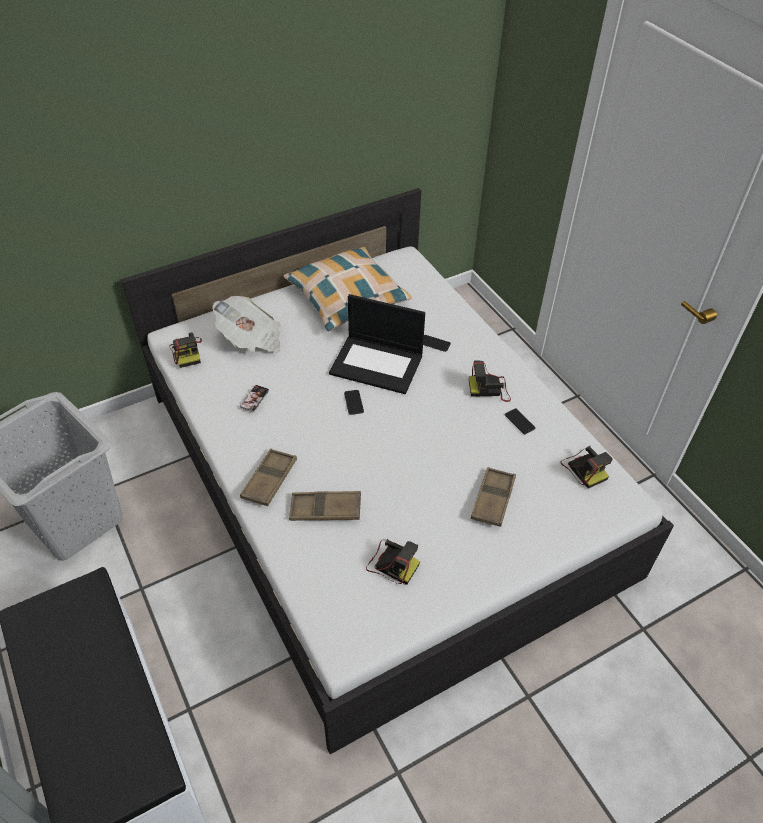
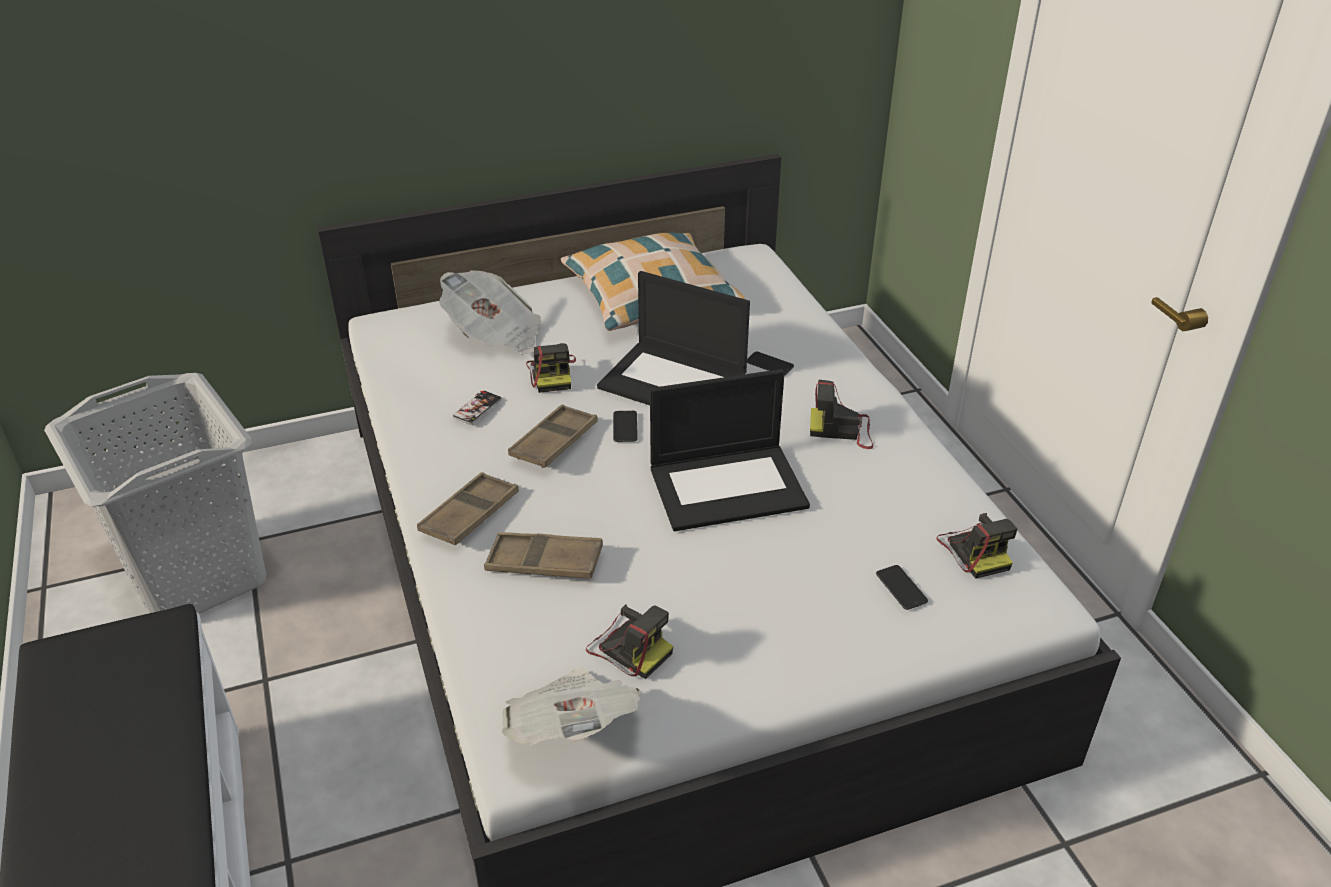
camera: 10 degrees right, 10 degrees down
camera [169,332,202,368] -> camera moved to [526,343,576,393]
brown tray [471,467,516,527] -> brown tray moved to [508,404,598,468]
phone [505,408,535,434] -> phone moved to [876,565,928,610]
none -> newspaper [502,669,641,745]
none -> laptop [650,369,810,531]

